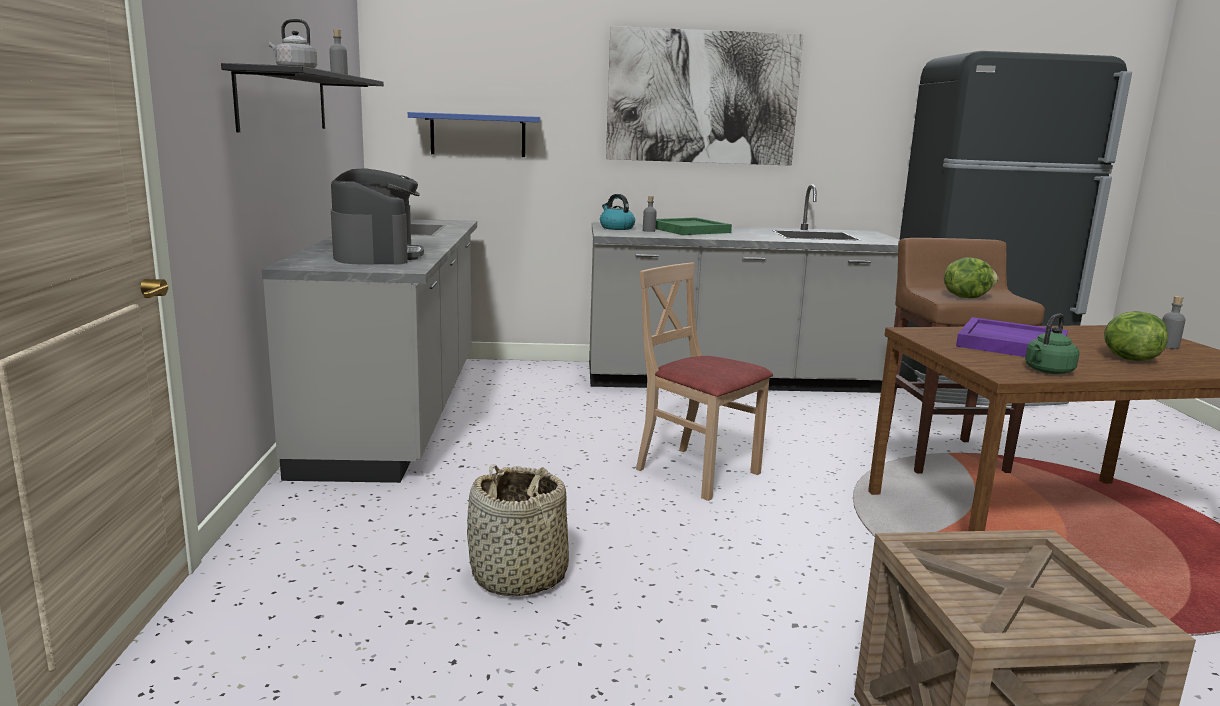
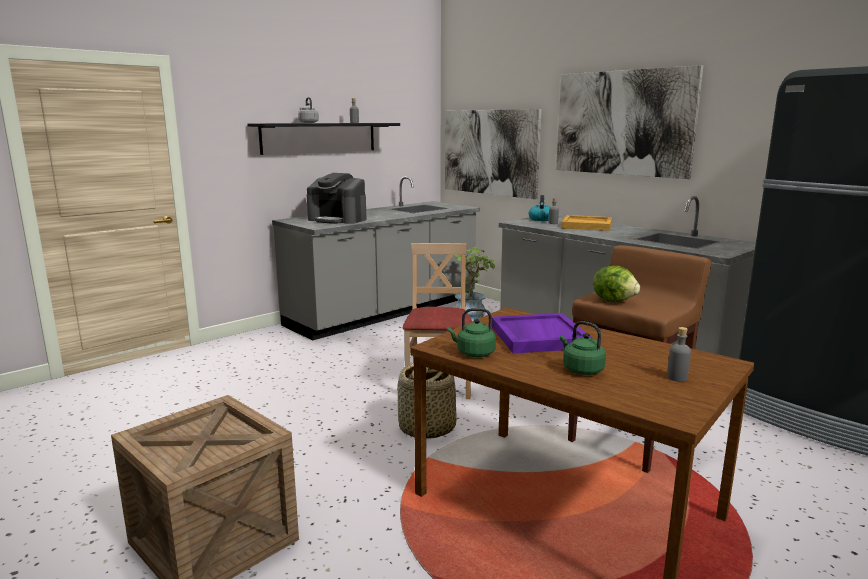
camera: 50 degrees right, 0 degrees up
coffee machine [331,168,424,265] -> coffee machine turned 75 degrees clockwise [307,173,367,224]
blue shelf [408,112,540,157] -> picture [445,109,542,199]
basket [467,465,569,596] -> basket moved to [397,363,457,439]
green tray [656,218,732,235] -> beige tray [561,215,612,231]
lettuce [1104,311,1168,361] -> green kettle [560,321,606,375]
none -> potted plant [454,247,495,319]

